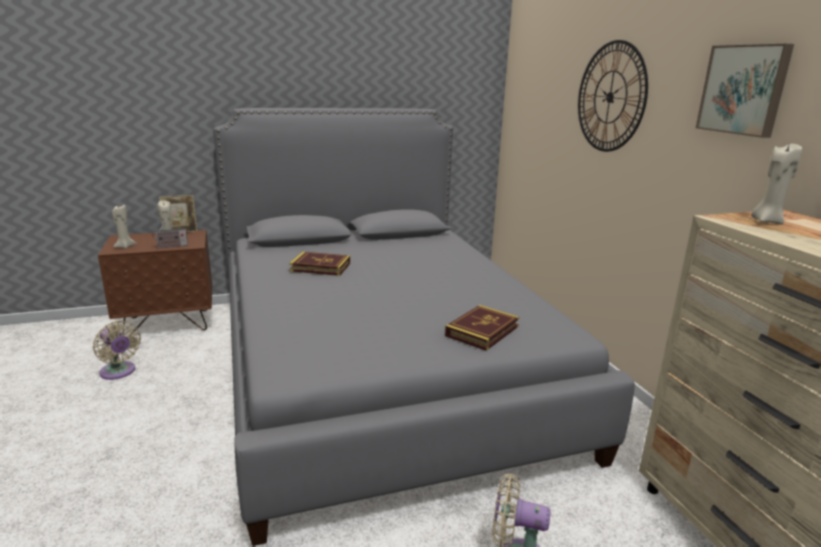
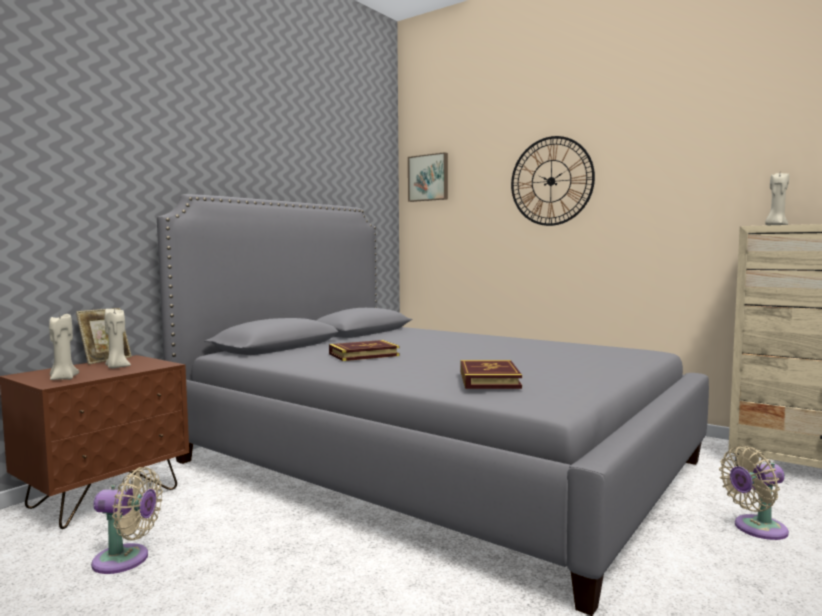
camera: 35 degrees left, 15 degrees down
radio [152,222,188,248] -> none
book [445,305,519,351] -> book moved to [461,360,522,389]
picture [696,44,794,138] -> picture moved to [408,152,448,202]

